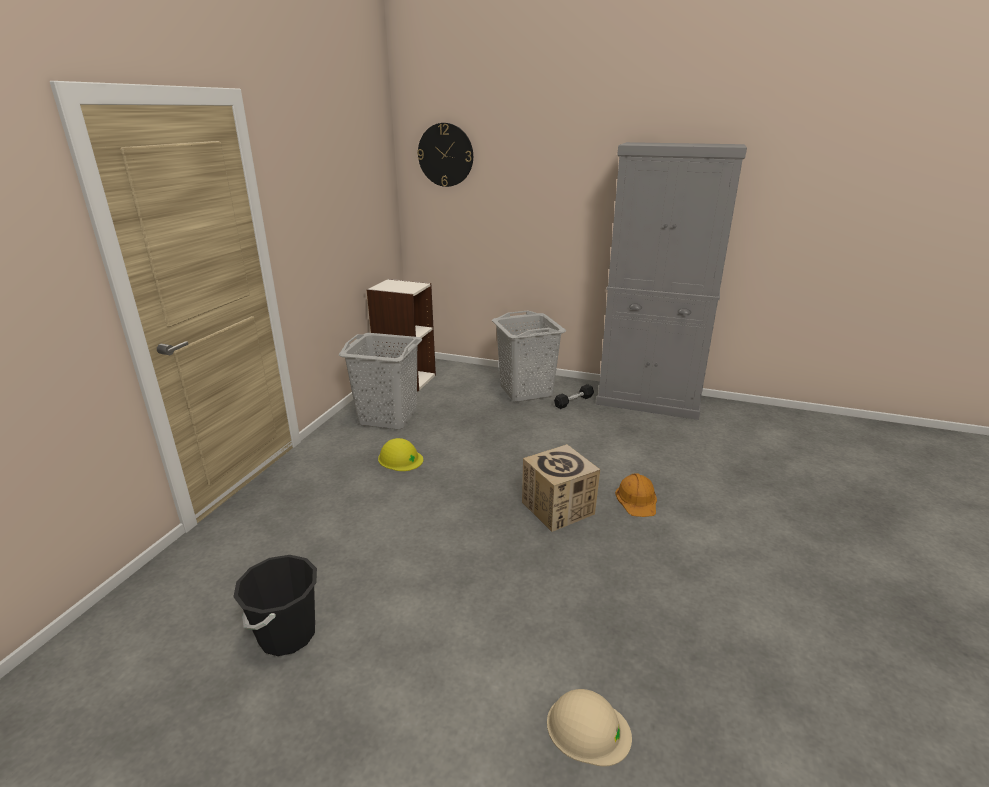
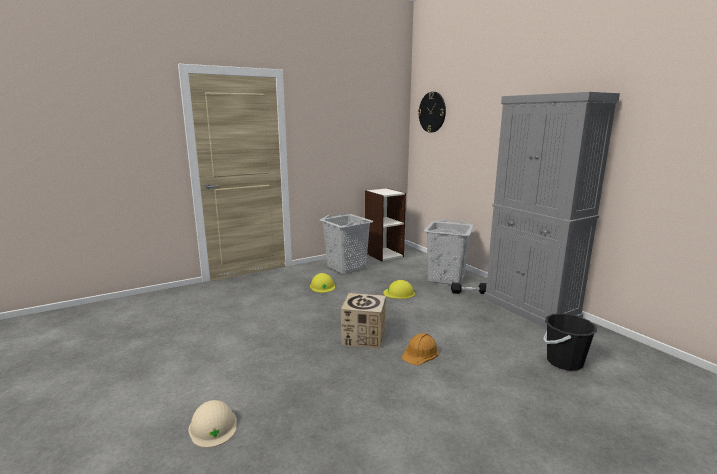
camera: 40 degrees right, 10 degrees down
black bucket [233,555,317,656] -> black bucket moved to [543,313,597,371]
none -> yellow hard hat [383,280,415,299]

